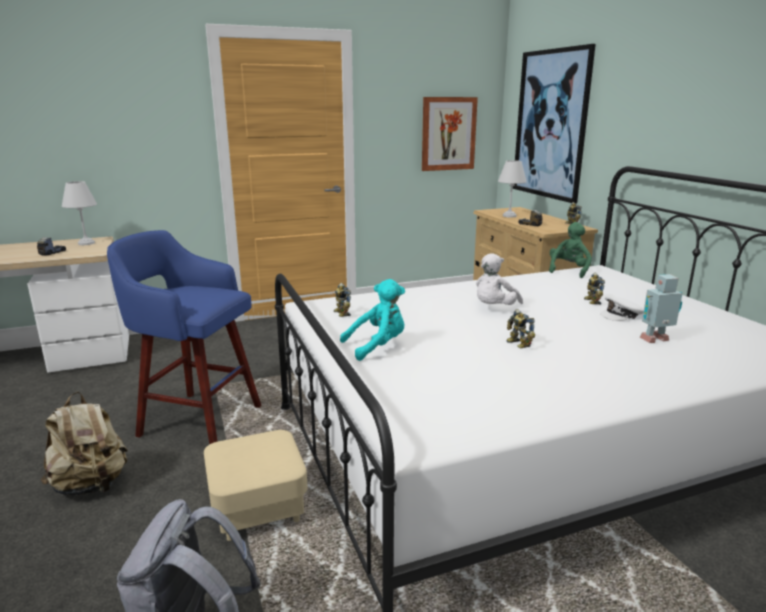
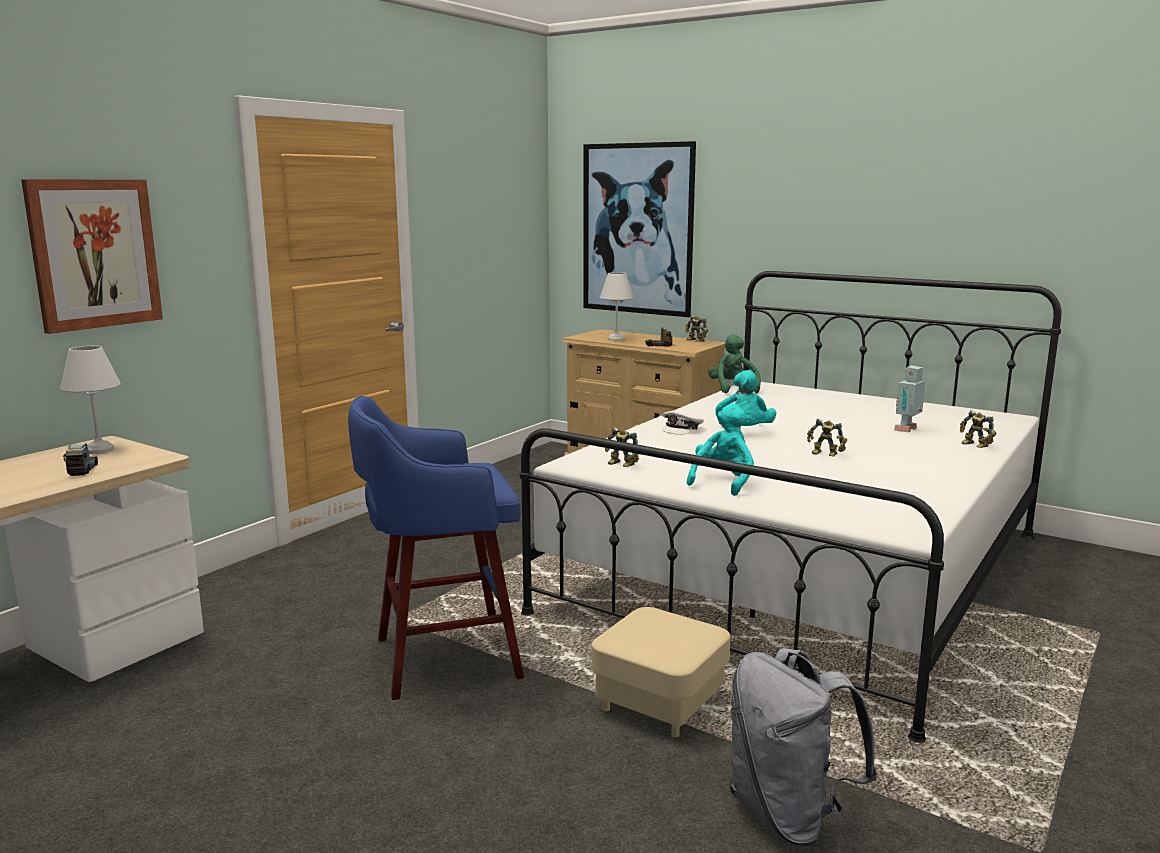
camera: 35 degrees left, 5 degrees down
beige backpack [40,392,128,496] -> none
picture [422,97,478,171] -> picture moved to [21,179,163,334]
white plush toy [476,253,523,305] -> turquoise plush toy [715,370,776,426]
toy robot [584,273,605,304] -> toy robot moved to [960,410,996,448]
white cap [600,297,644,321] -> white cap moved to [662,411,704,435]

